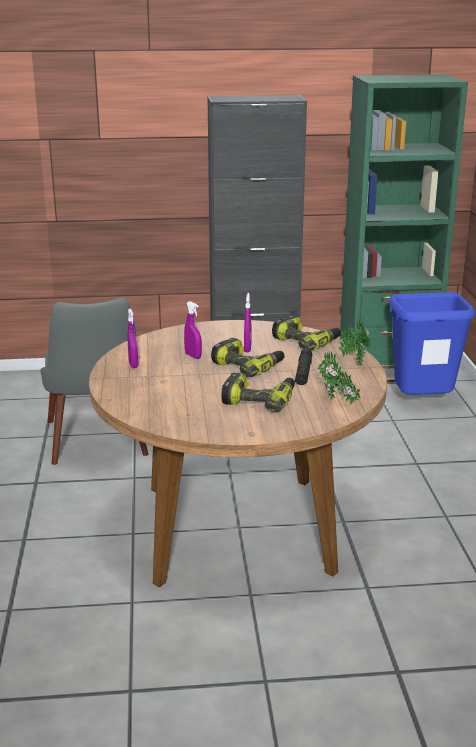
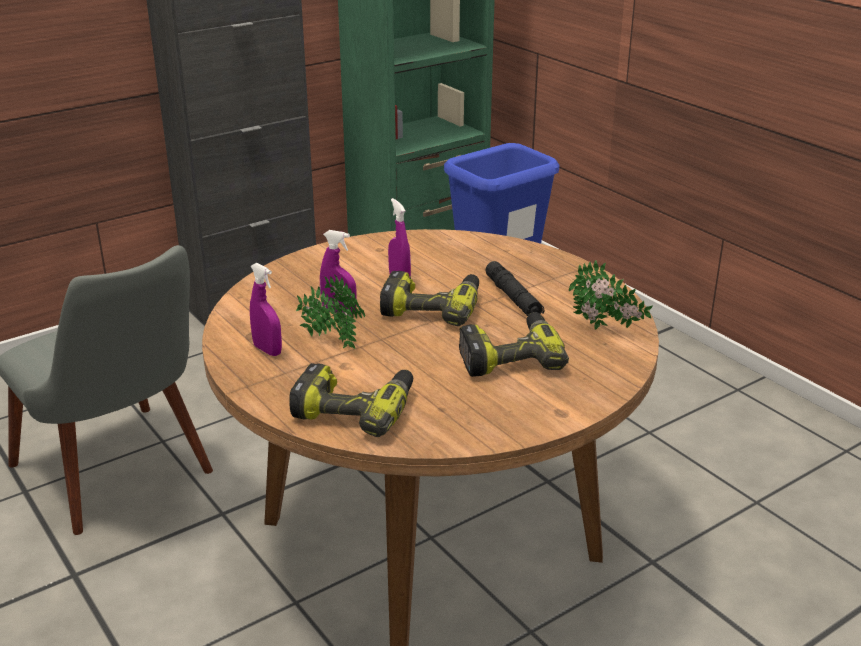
camera: 30 degrees left, 5 degrees up
power drill [272,315,341,350] -> power drill moved to [289,363,413,437]
potted plant [338,320,371,366] -> potted plant moved to [296,275,365,349]

